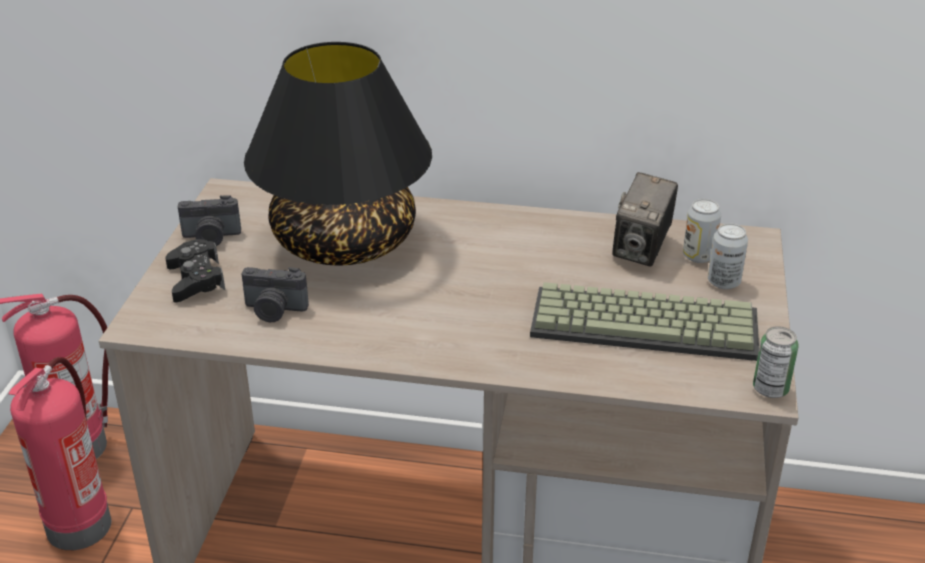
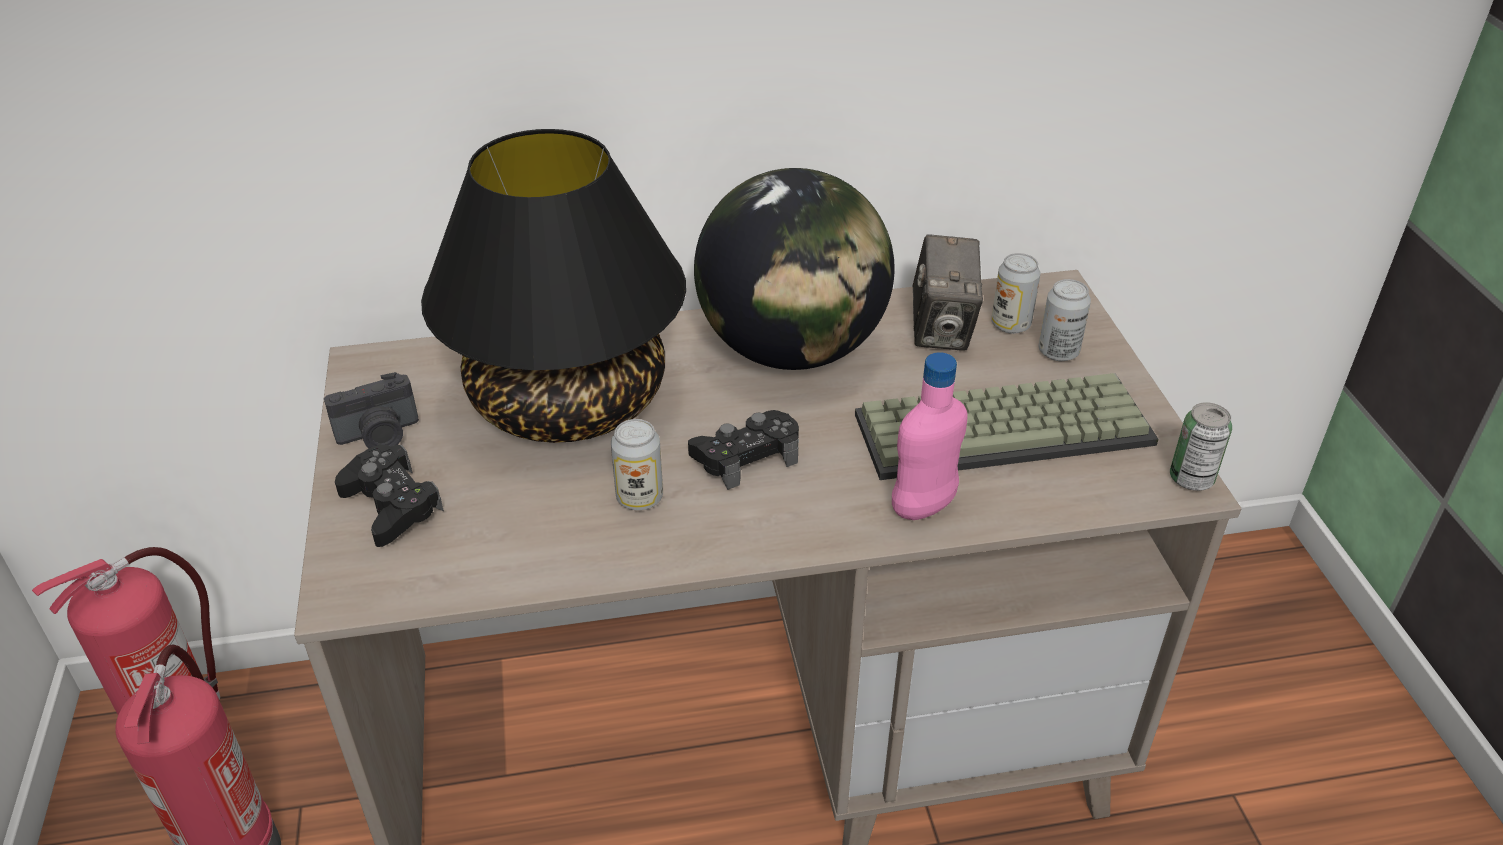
camera: 20 degrees left, 5 degrees up
camera [241,267,309,322] -> none
none -> can [611,419,663,510]
none -> black game controller [688,410,799,490]
none -> globe [694,168,895,370]
none -> pink bottle [892,352,968,520]

